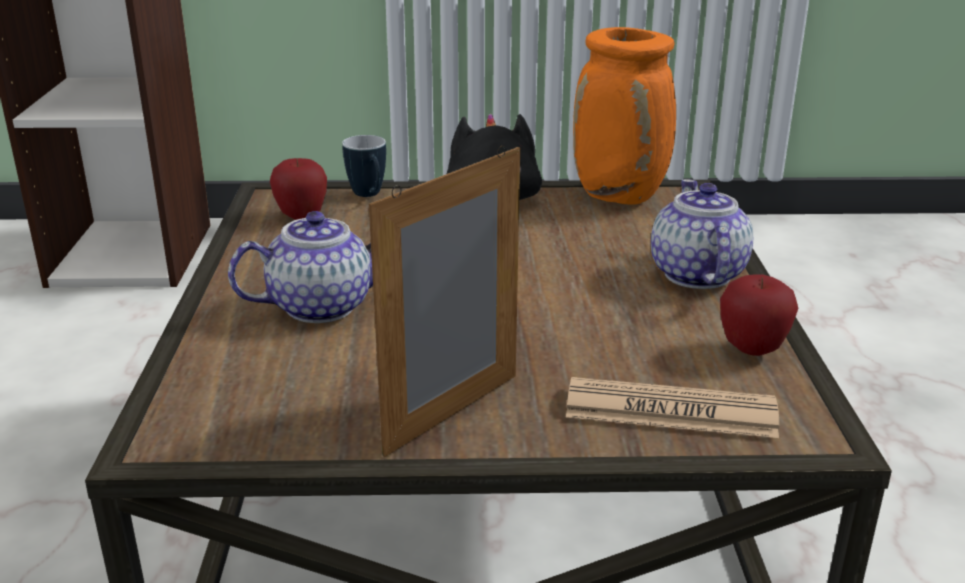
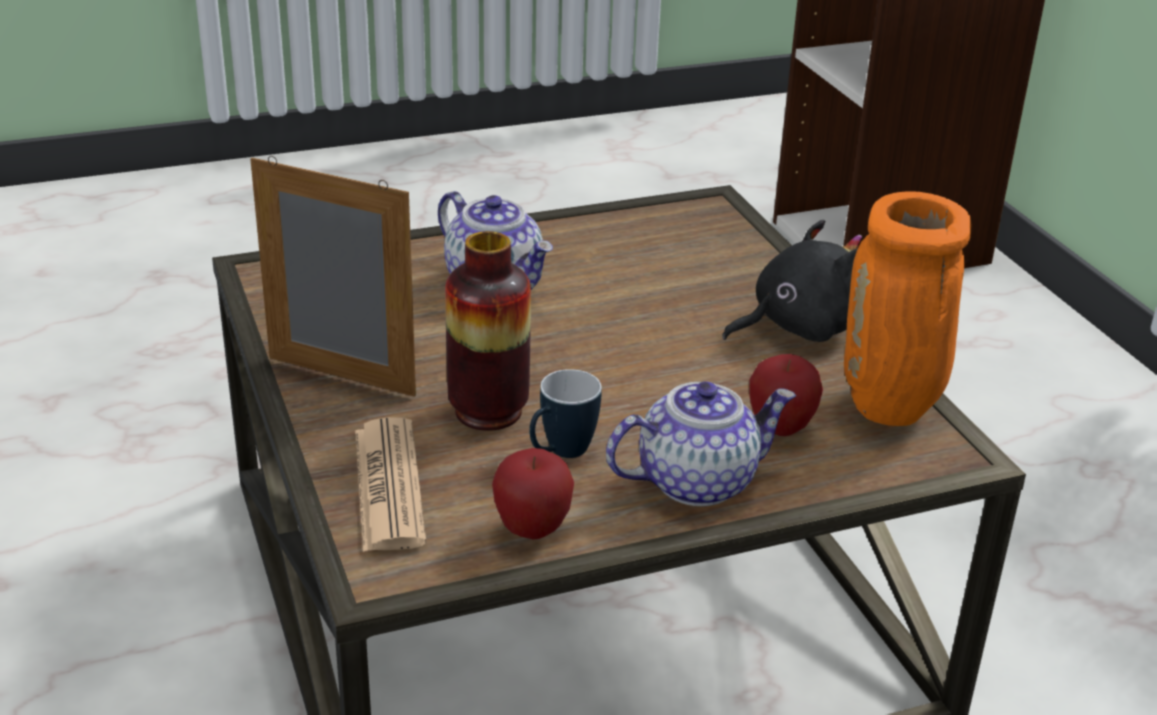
camera: 70 degrees right, 5 degrees up
apple [270,158,327,220] -> apple moved to [749,354,823,436]
mug [342,135,386,197] -> mug moved to [529,369,602,458]
none -> vase [445,231,531,431]

